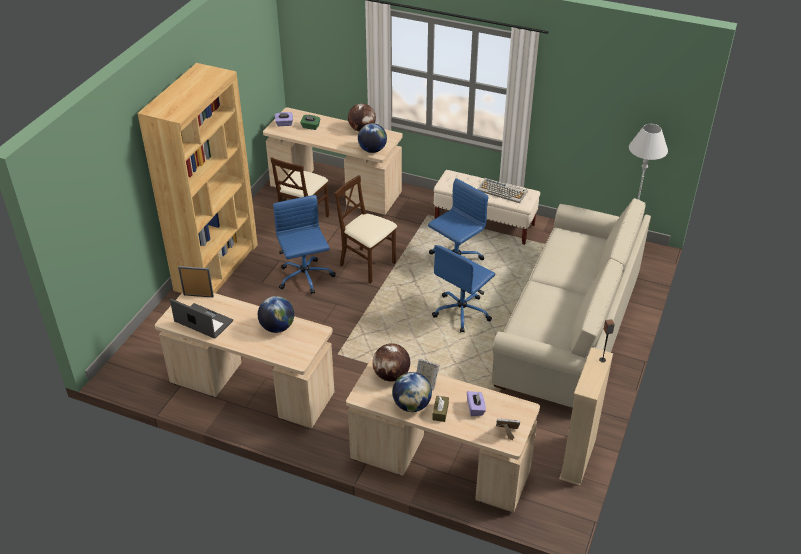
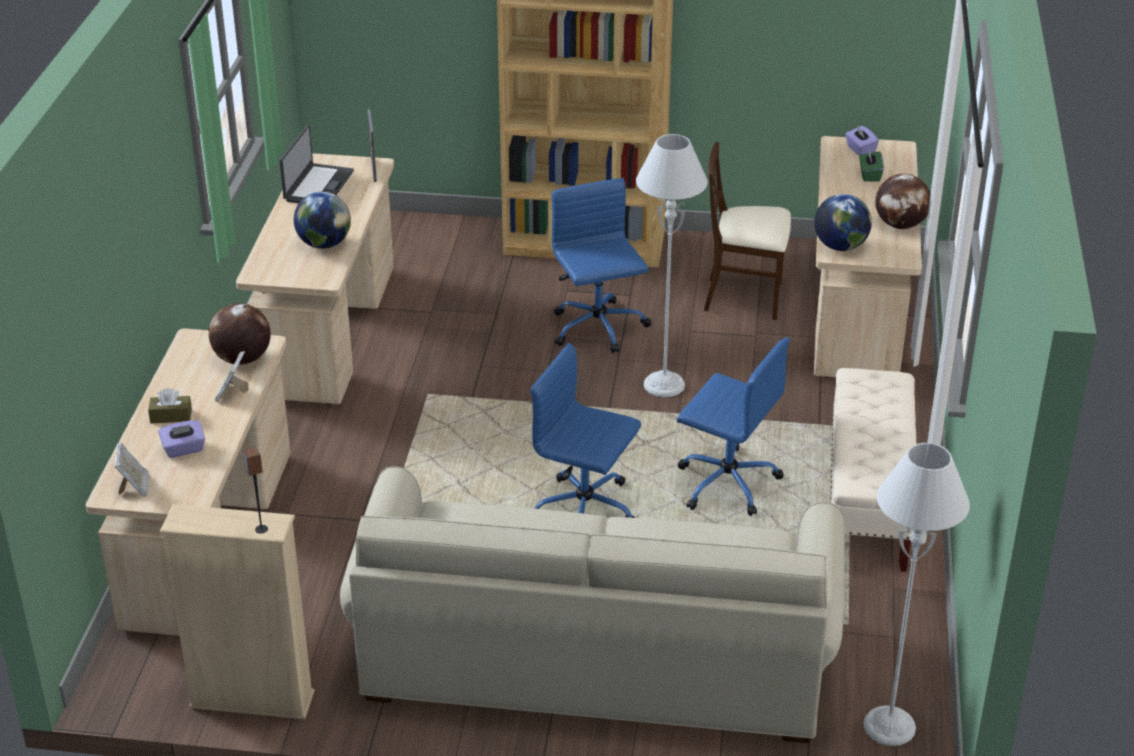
camera: 75 degrees right, 5 degrees down
blue office chair [273,195,336,294] -> blue office chair turned 75 degrees counterclockwise [552,178,651,353]
beige chair [335,175,397,284] -> grey floor lamp [636,134,708,397]
globe [392,372,432,412] -> none
keyboard [478,178,528,203] -> none

